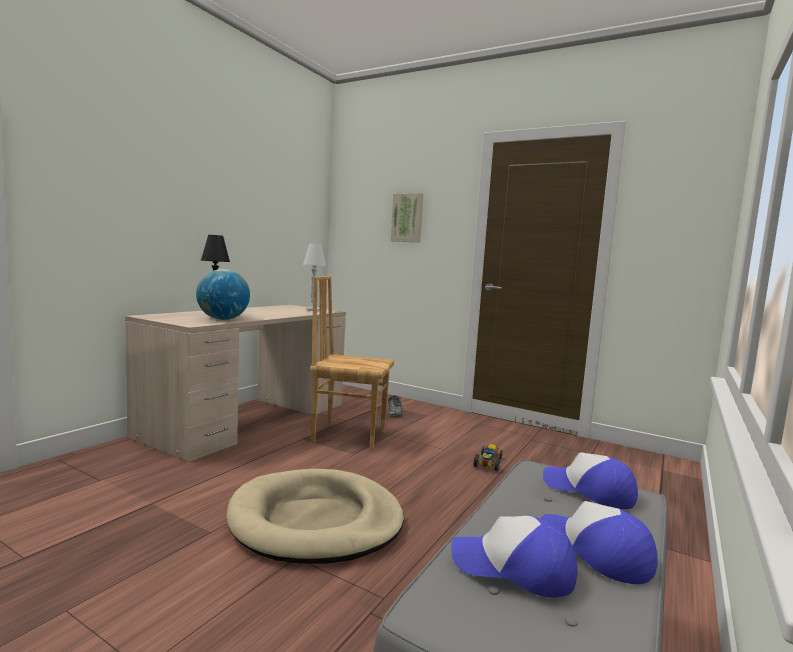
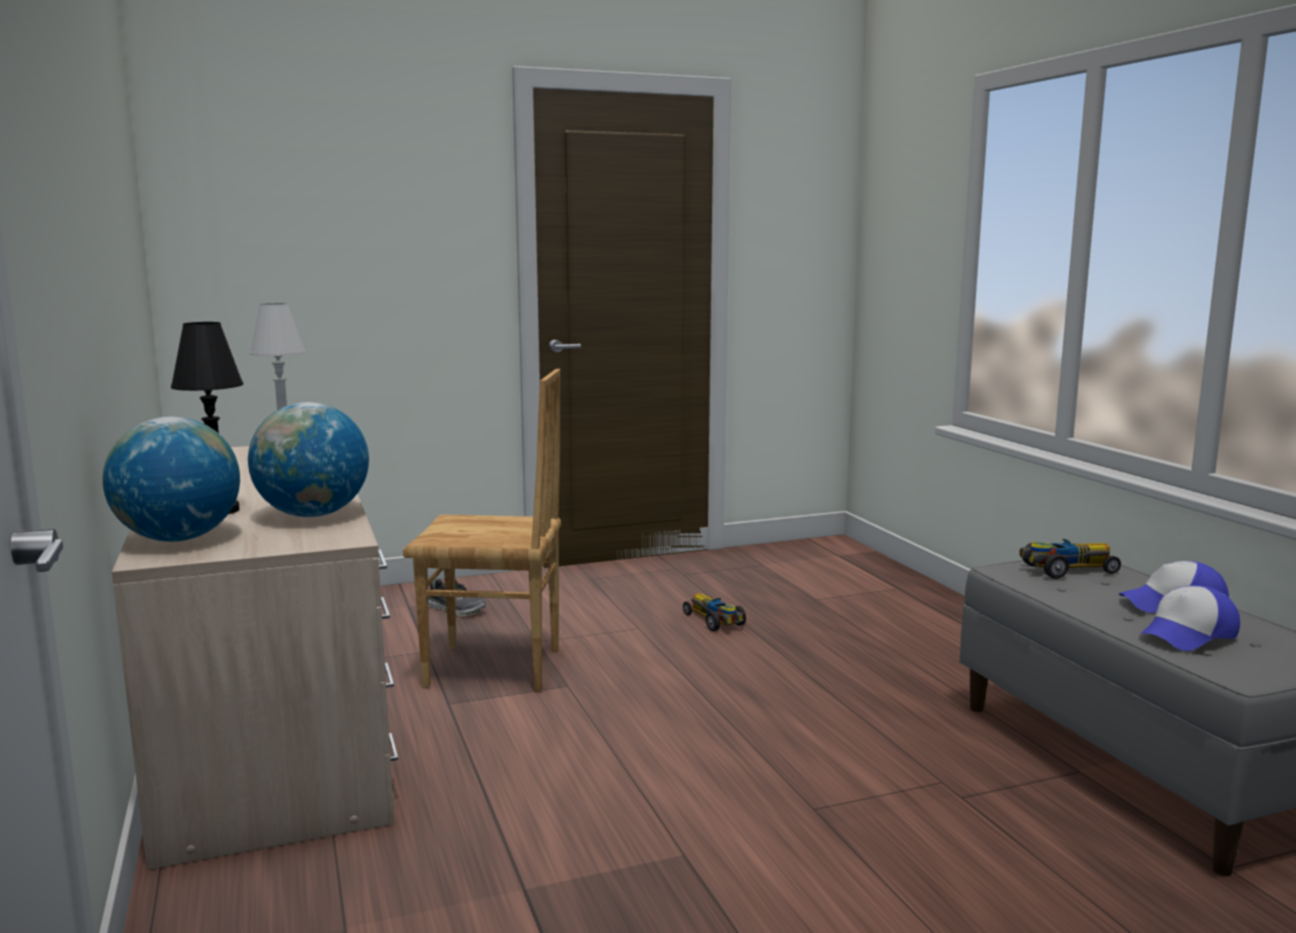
camera: 50 degrees left, 5 degrees up
beige dog bed [226,469,404,564] -> none
brown chair [310,276,394,450] -> brown chair turned 135 degrees counterclockwise [403,369,561,692]
picture [391,193,423,242] -> none
cap [543,452,638,509] -> toy car [1019,539,1121,579]
none -> globe [103,417,240,542]

